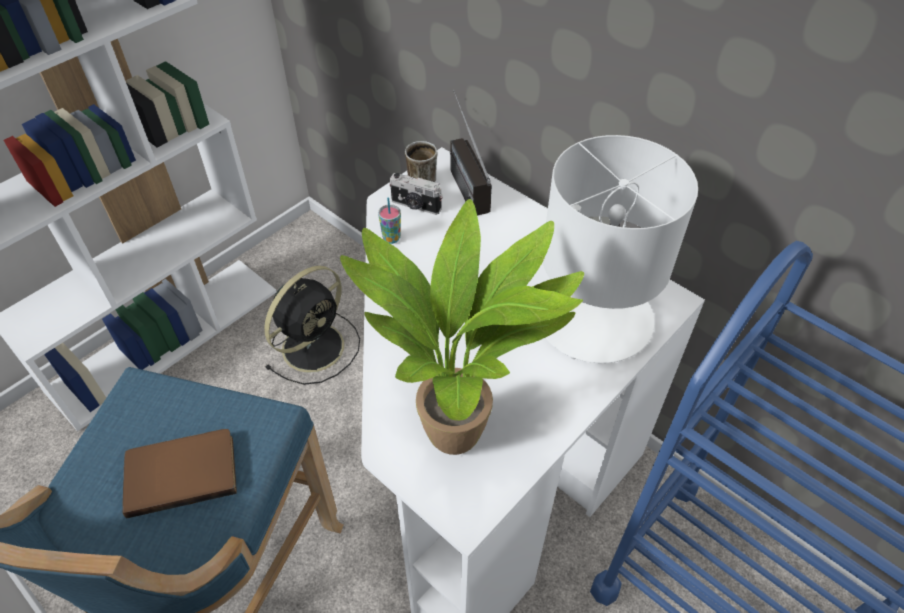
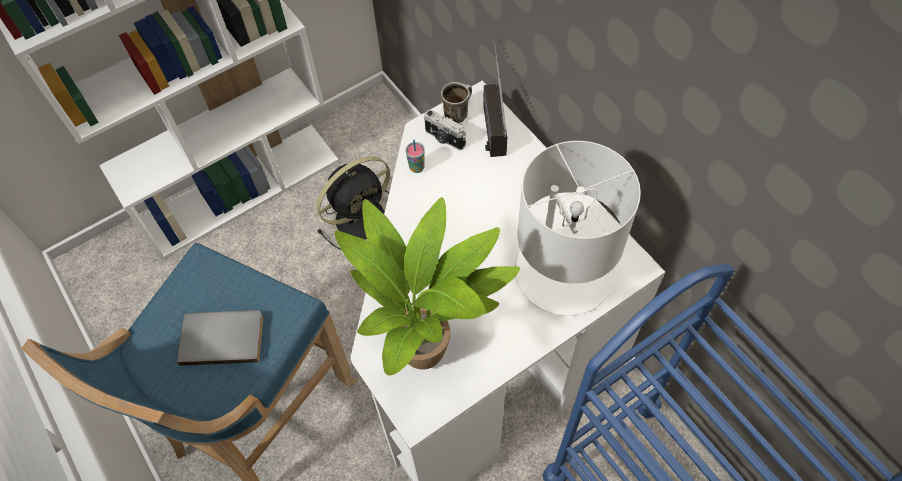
camera: 15 degrees right, 10 degrees up
brown book [122,429,237,518] -> grey book [177,310,264,366]

